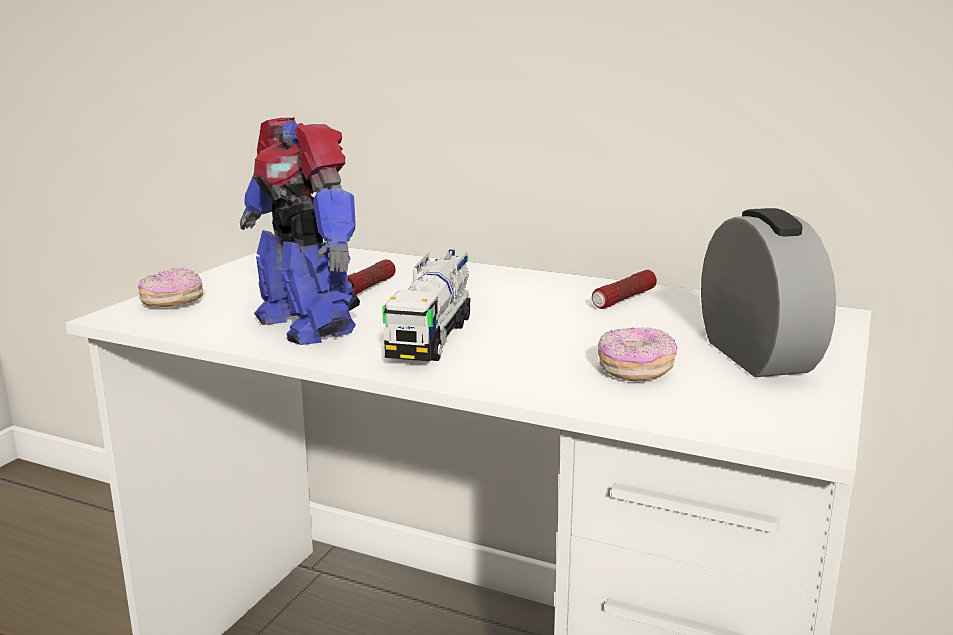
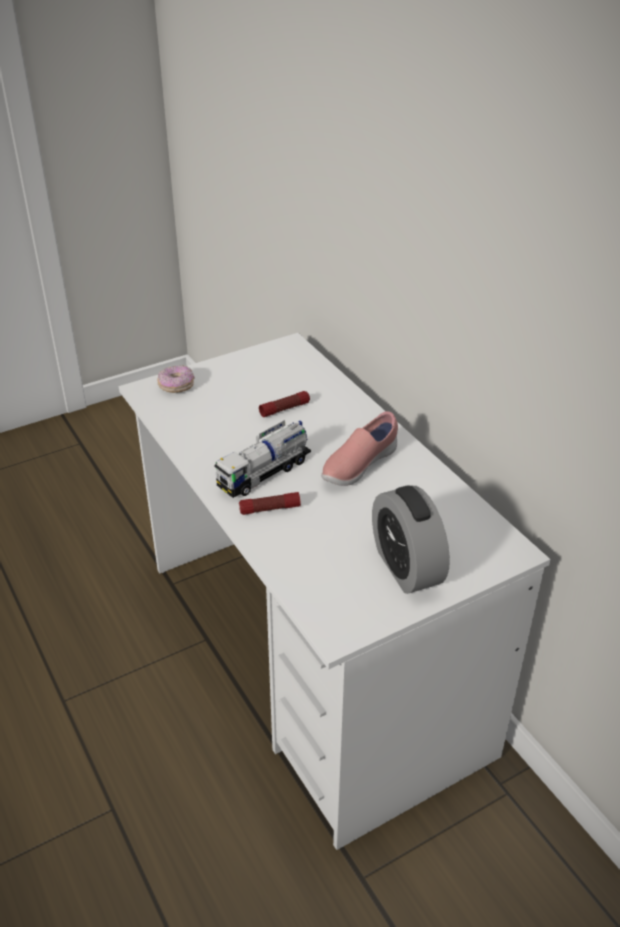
camera: 35 degrees right, 20 degrees up
toy robot [240,118,360,345] -> none
flashlight [592,270,657,309] -> flashlight moved to [239,492,301,515]
donut [598,327,678,382] -> none
alarm clock [701,208,836,377] -> alarm clock turned 135 degrees clockwise [372,486,450,594]
none -> pink shoe [321,411,398,486]

